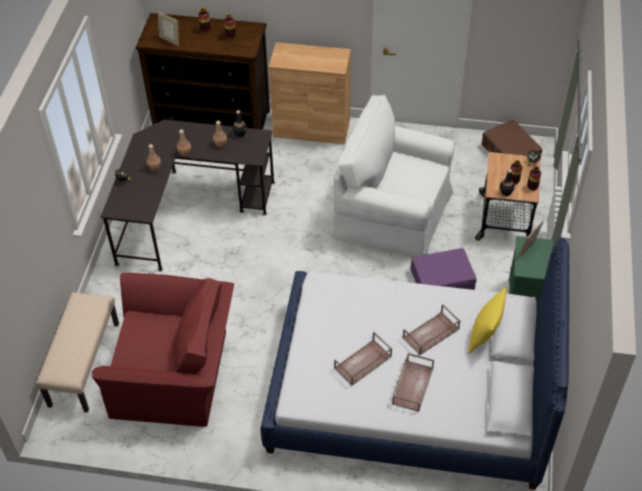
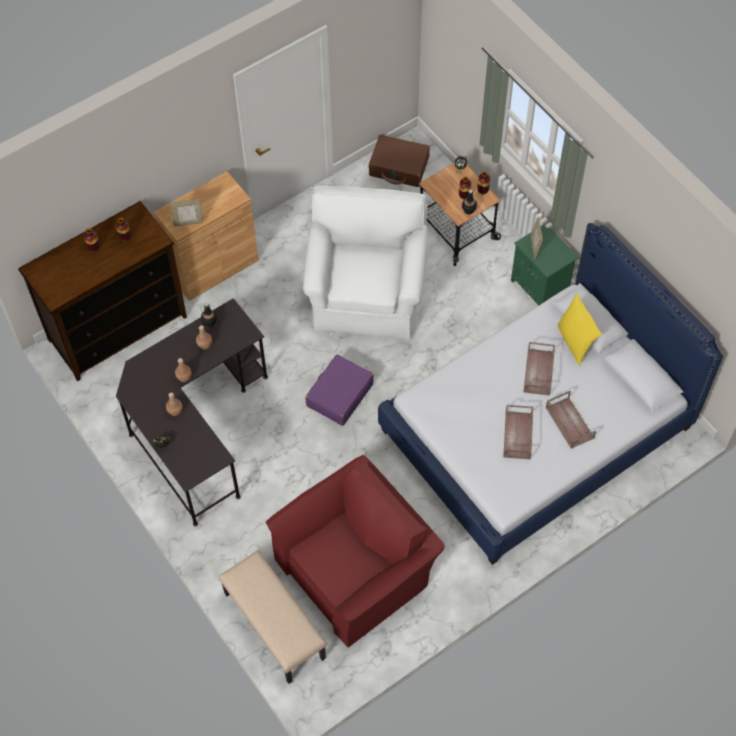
camera: 45 degrees left, 10 degrees up
picture frame [158,11,179,46] -> picture frame moved to [170,199,203,226]
white armchair [333,94,455,257] -> white armchair turned 120 degrees clockwise [303,186,428,340]
purple suitcase [411,248,477,290] -> purple suitcase moved to [306,355,374,426]

